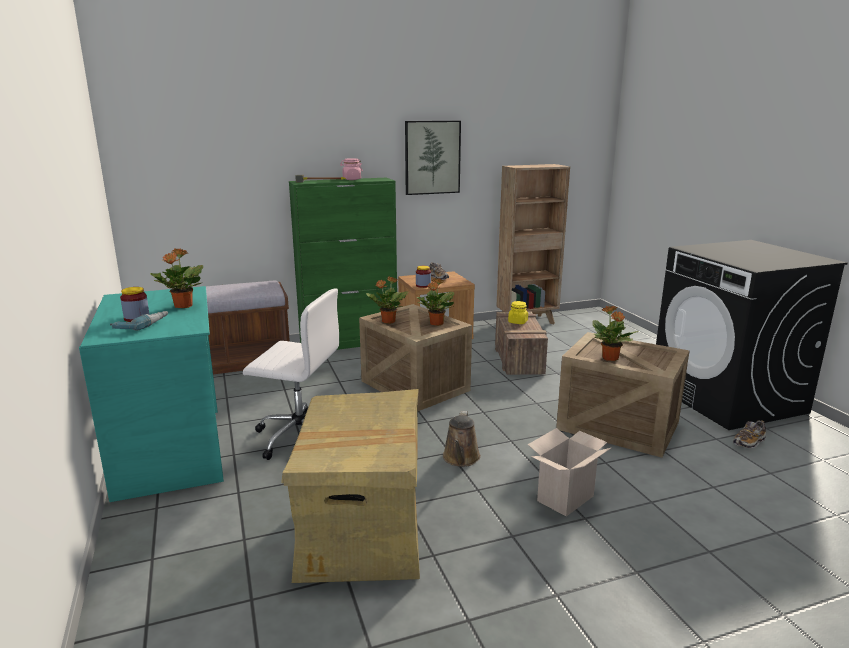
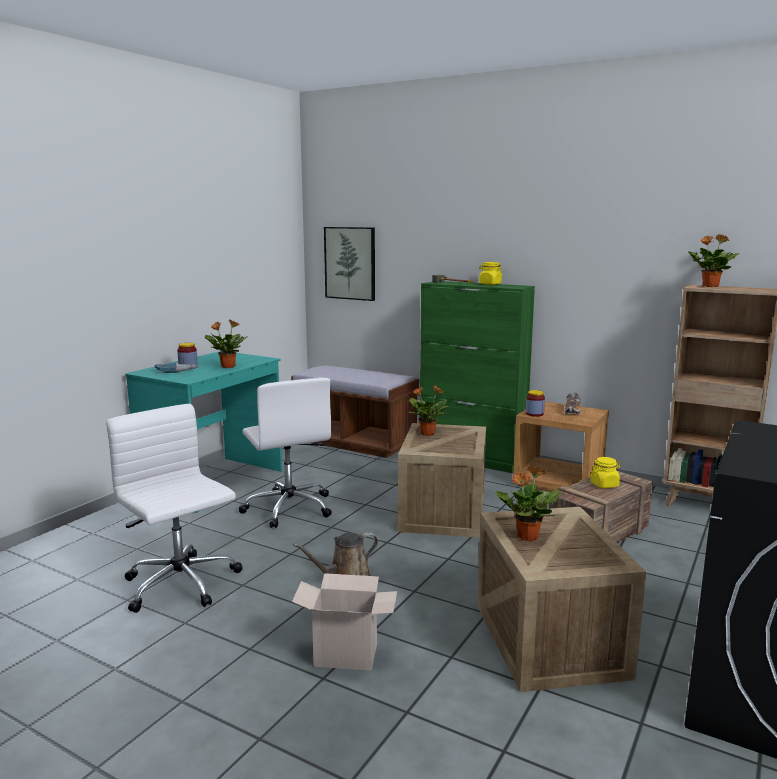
camera: 50 degrees right, 5 degrees down
cardboard box [281,389,420,583] -> white office chair [106,404,243,613]
pink jar [340,158,363,180] -> yellow jar [479,262,502,285]
picture [405,121,461,195] -> picture moved to [324,227,375,301]
potted plant [417,278,454,326] -> potted plant moved to [688,234,740,287]
shoe [733,420,766,448] -> none

